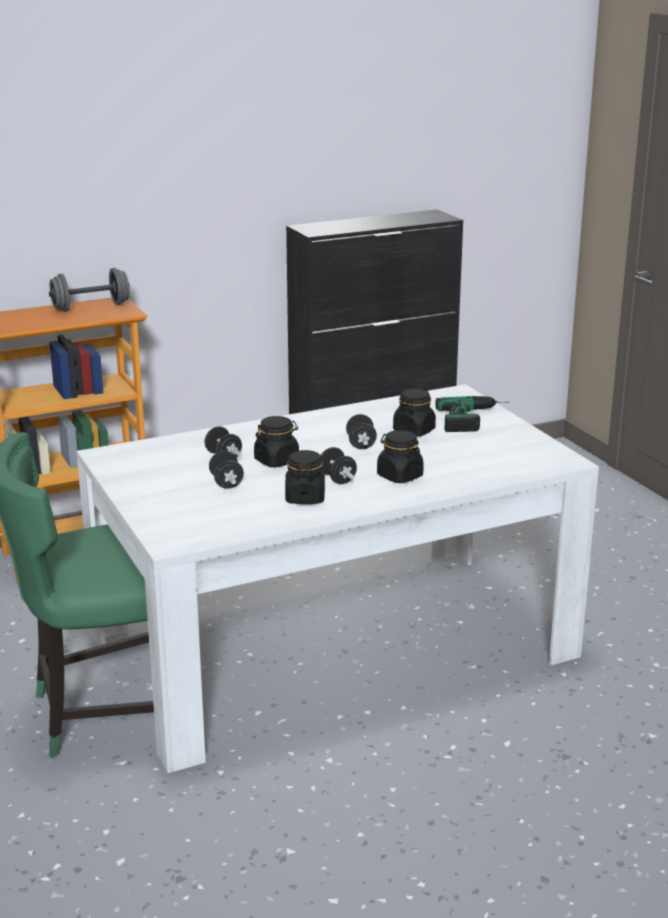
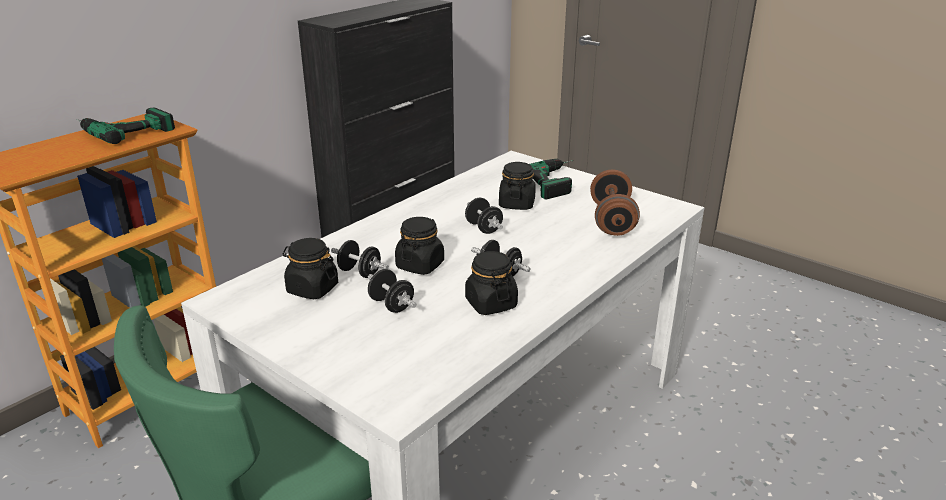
camera: 25 degrees left, 5 degrees up
grey dumbbell [49,268,130,312] -> power drill [76,108,175,144]
black jar [377,430,424,483] -> black jar moved to [283,238,338,299]
none -> brown dumbbell [590,170,640,236]

